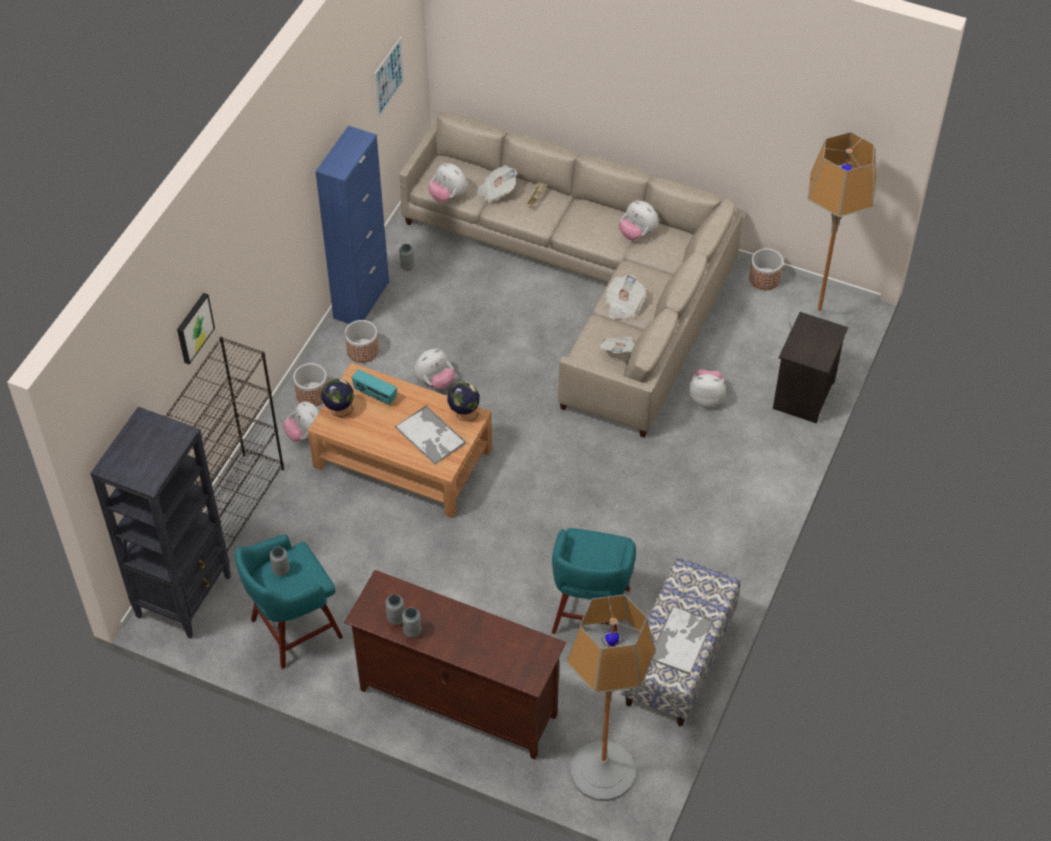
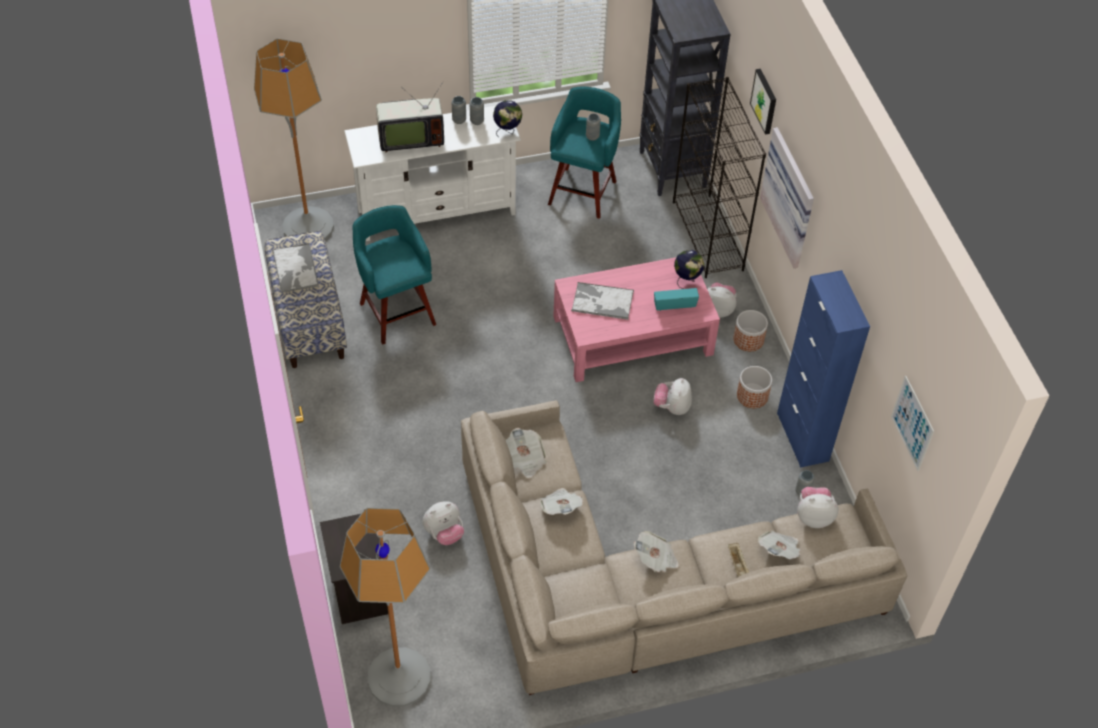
camera: 140 degrees right, 0 degrees up
brown coffee table [308,363,492,518] -> pink coffee table [553,257,720,382]
brown tv stand [344,570,567,760] -> white tv stand [344,105,521,241]
globe [447,382,480,421] -> globe moved to [493,100,522,136]
plush toy [619,200,659,240] -> none
planter [749,249,783,290] -> none
none -> television [376,81,444,153]
none -> newspaper [634,531,679,573]
none -> picture [760,127,814,268]

